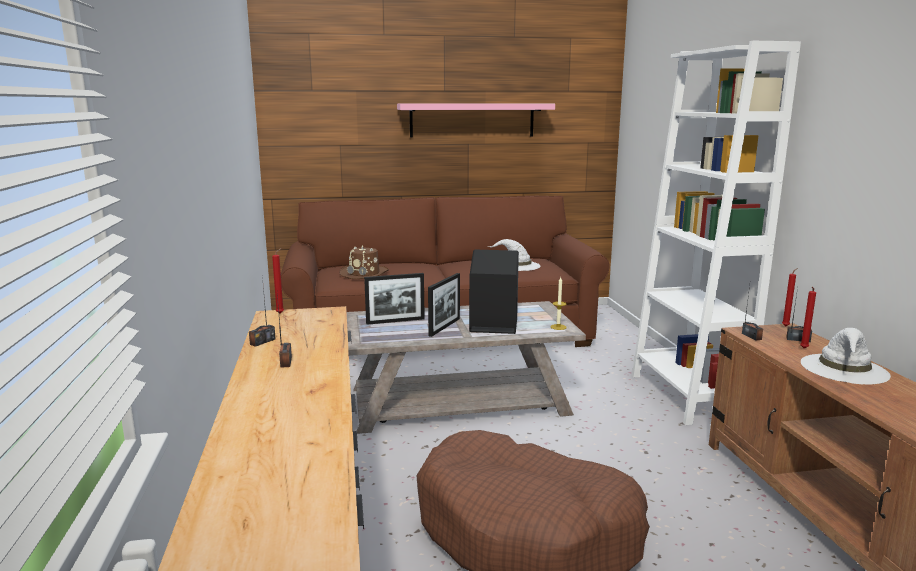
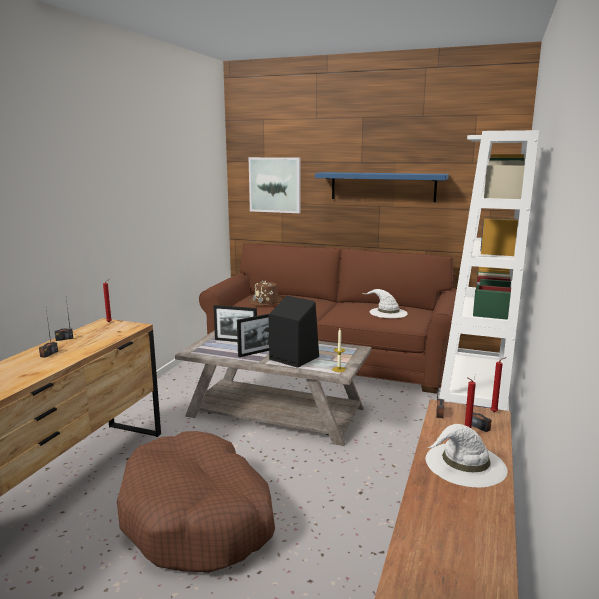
camera: 30 degrees right, 0 degrees up
pink shelf [397,104,555,138] -> blue shelf [315,172,449,202]
none -> picture [249,157,300,213]

